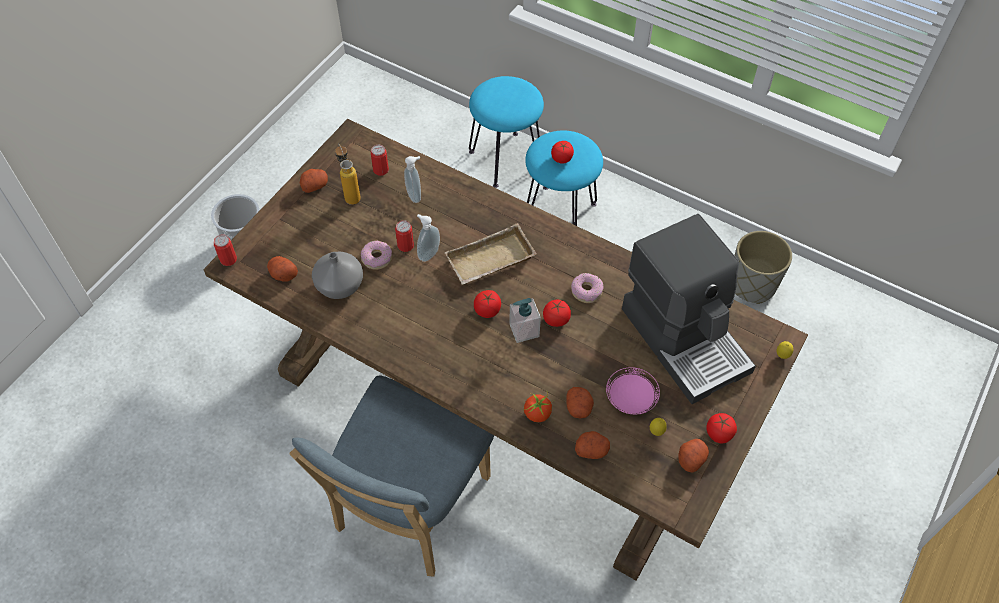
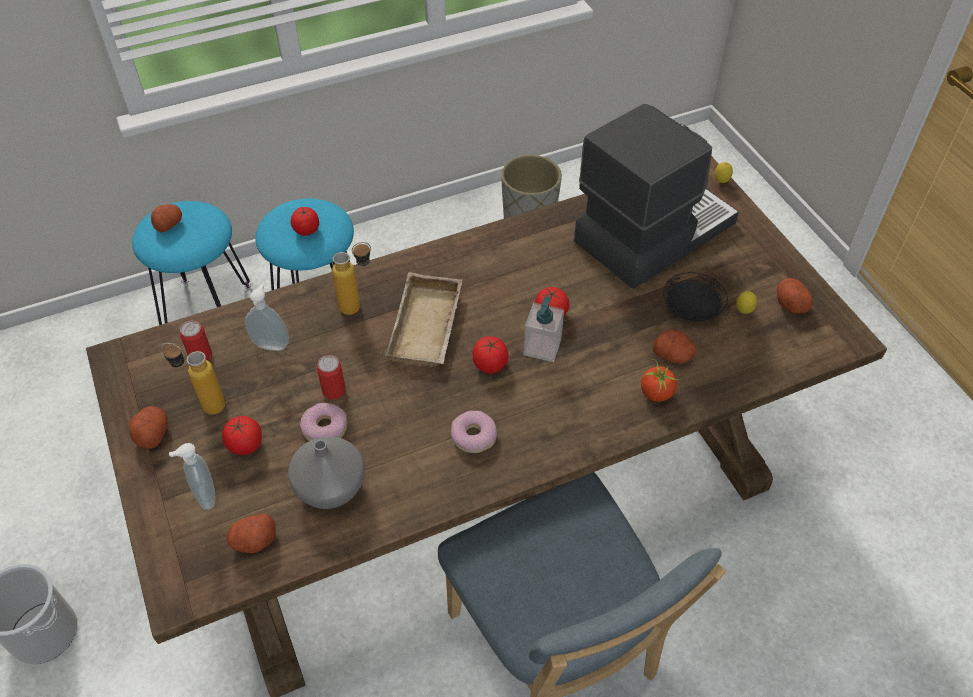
camera: 55 degrees left, 5 degrees down
can [214,234,237,266] -> none
soap dispenser [417,214,440,262] -> soap dispenser moved to [169,443,216,510]
donut [571,273,604,303] -> donut moved to [451,410,497,453]
potato [575,431,610,459] -> potato moved to [151,204,182,232]
pink plate [606,367,660,414] -> black plate [663,272,728,322]
coffee machine [622,214,756,404] -> coffee machine turned 45 degrees counterclockwise [574,104,739,289]
tomato [706,413,737,444] -> tomato moved to [222,416,262,455]
none -> bottle [332,242,371,315]

